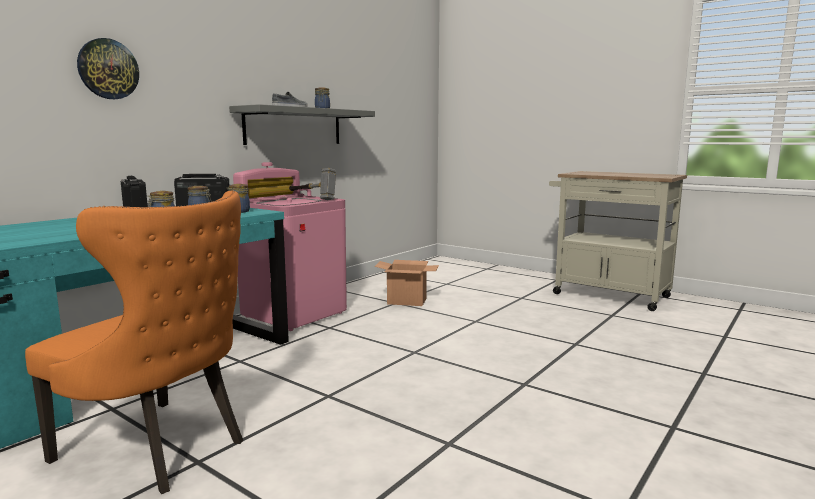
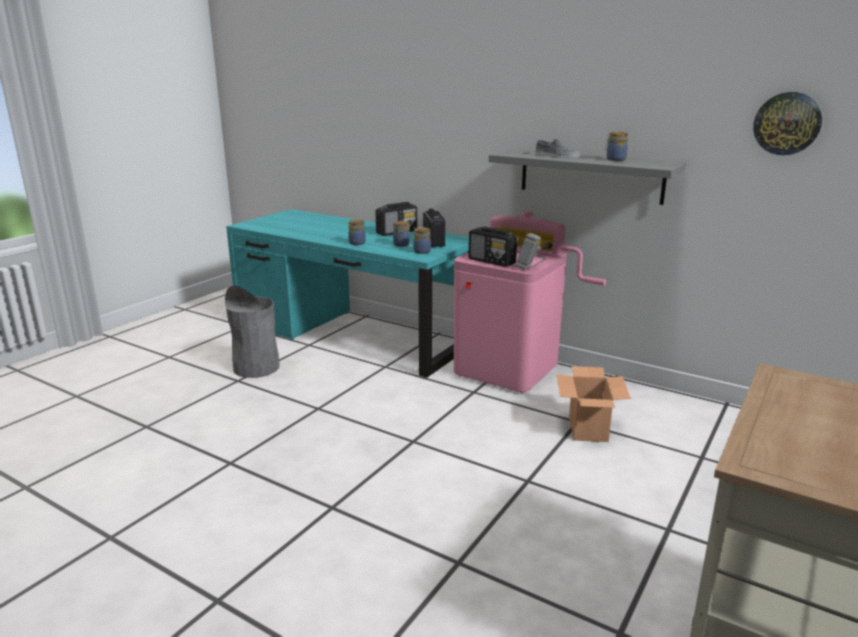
camera: 85 degrees right, 10 degrees up
orange chair [25,190,243,494] -> grey trash can [225,286,280,378]
wall clock [77,38,139,99] -> wall clock moved to [753,92,822,155]
none -> radio [469,227,517,267]

